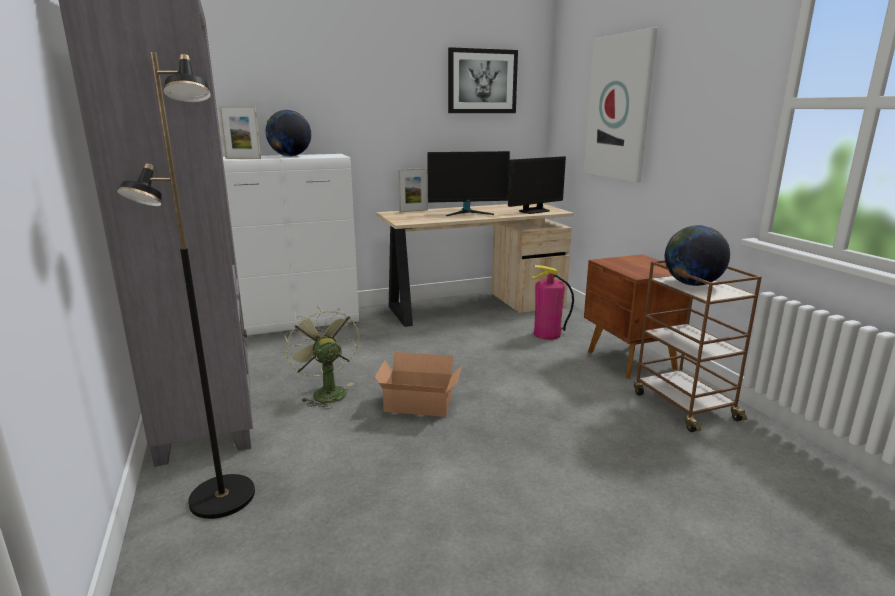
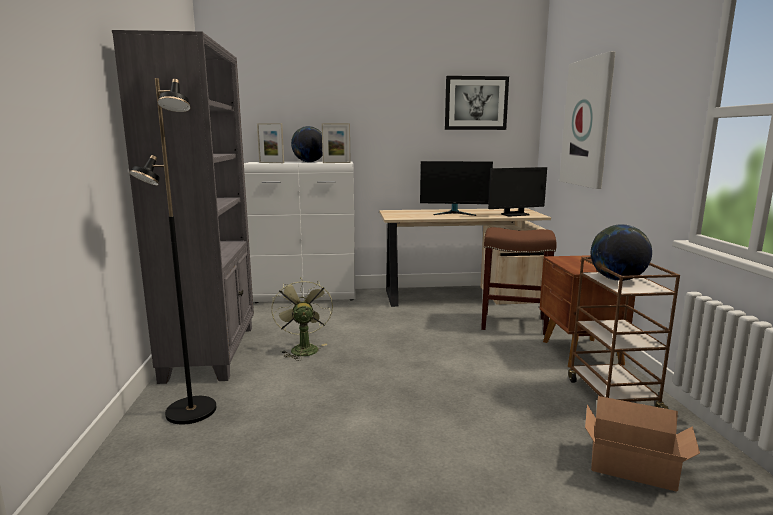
camera: 15 degrees right, 5 degrees down
cardboard box [375,352,462,417] -> cardboard box moved to [585,396,700,492]
picture frame [398,168,428,213] -> picture frame moved to [322,123,351,163]
fire extinguisher [531,265,574,340] -> brown stool [481,227,557,335]

